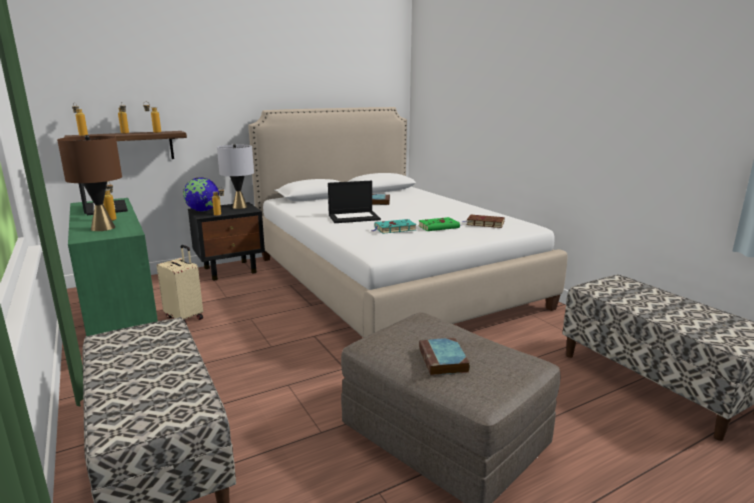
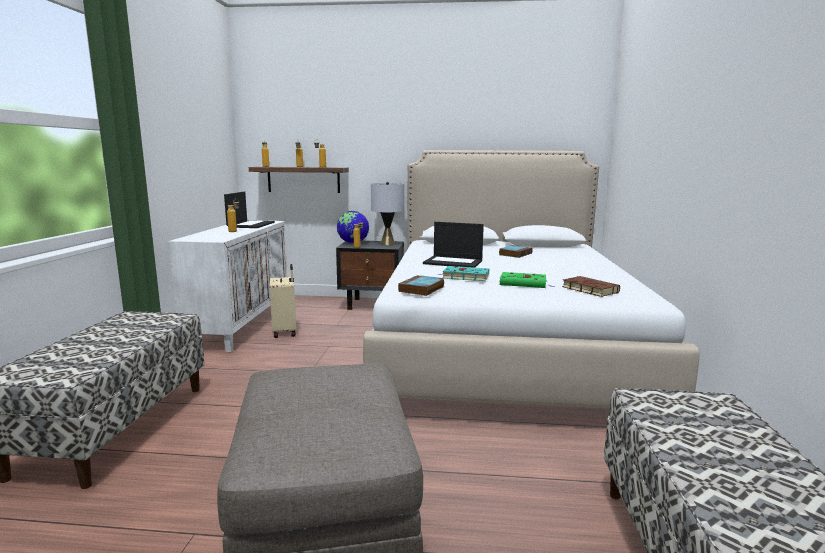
camera: 35 degrees right, 5 degrees down
brown table lamp [57,135,122,231] -> none
green cabinet [68,198,158,336] -> white cabinet [168,220,288,352]
book [419,338,470,376] -> book moved to [398,275,444,296]

